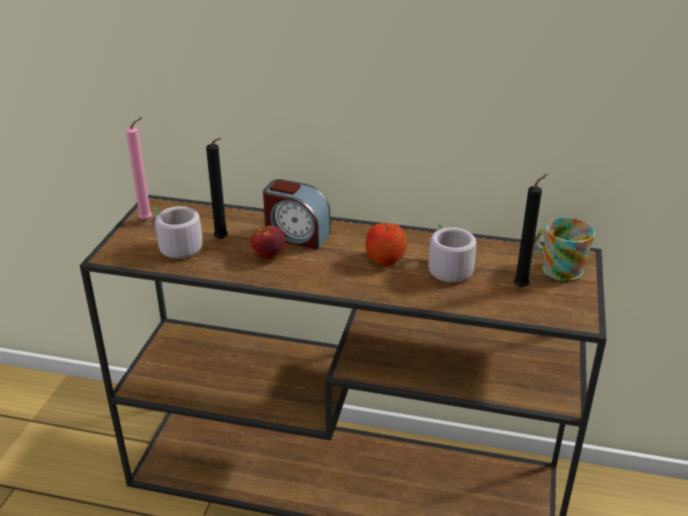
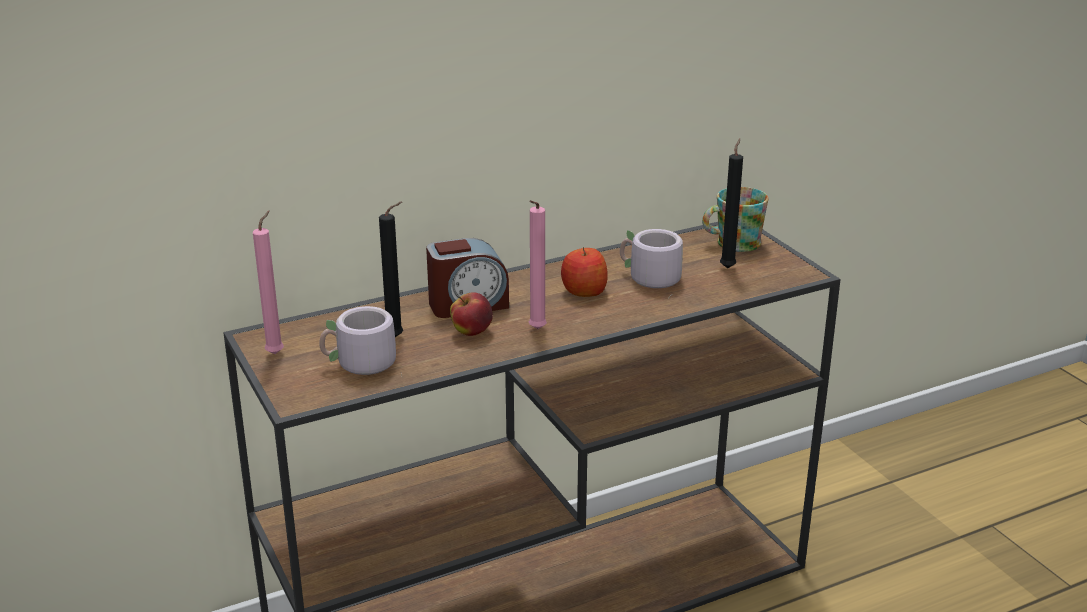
camera: 40 degrees left, 5 degrees down
none -> pink candle [529,200,547,329]

